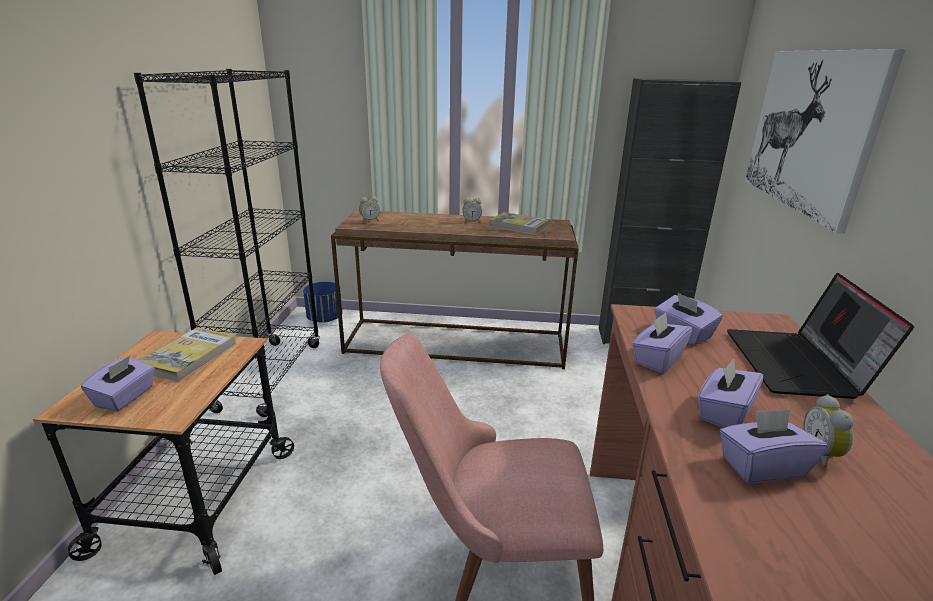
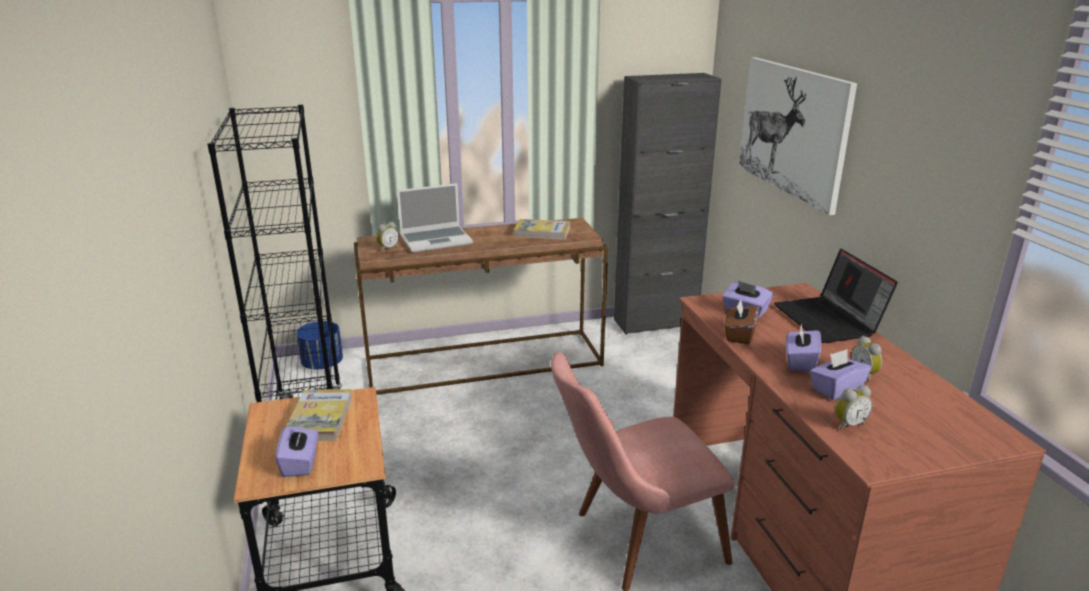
camera: 20 degrees left, 0 degrees up
alarm clock [462,198,482,223] -> alarm clock moved to [835,385,872,431]
purple tissue box [632,312,692,373] -> brown tissue box [725,299,759,344]
none -> laptop [397,183,473,252]

